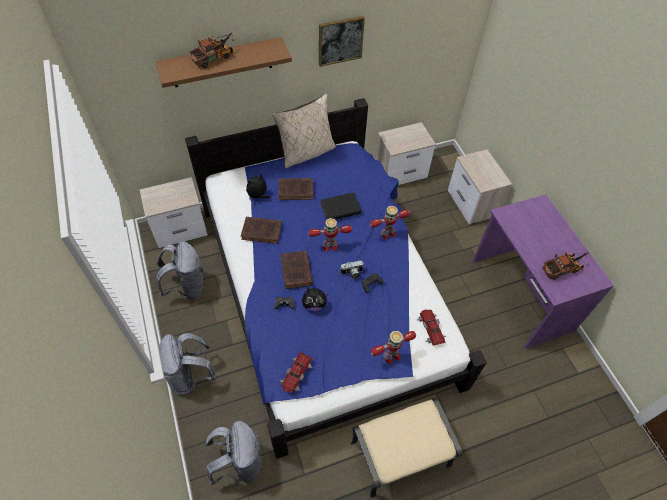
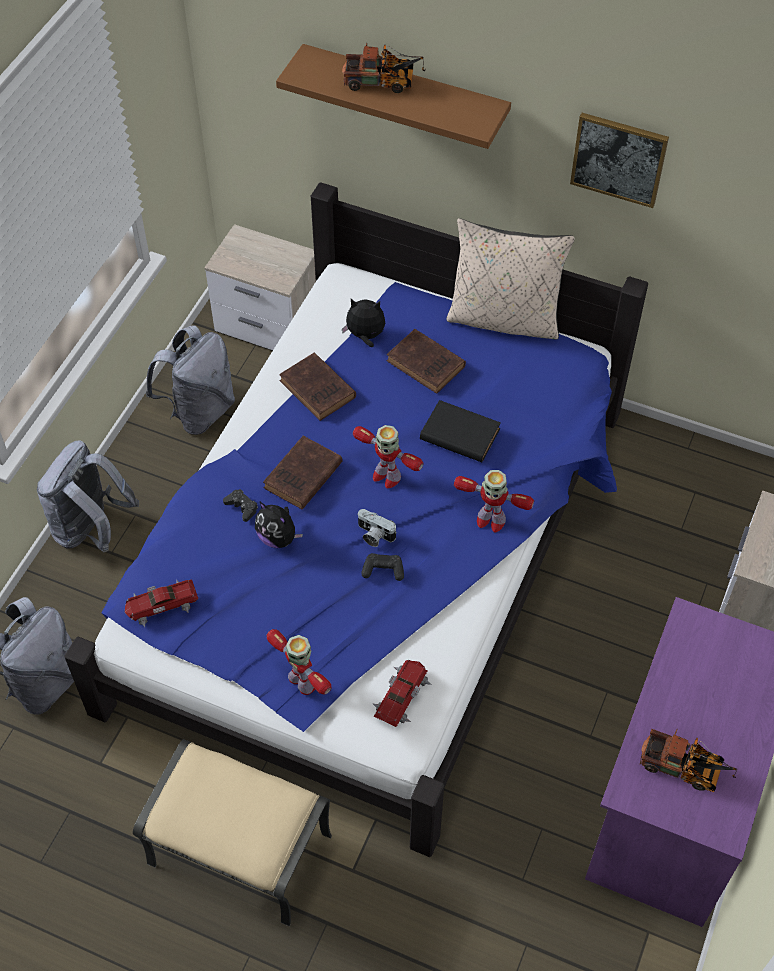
camera: 45 degrees right, 0 degrees up
toy robot [371,331,416,364] -> toy robot turned 150 degrees counterclockwise [267,629,332,695]
nightstand [375,122,436,185] -> none

